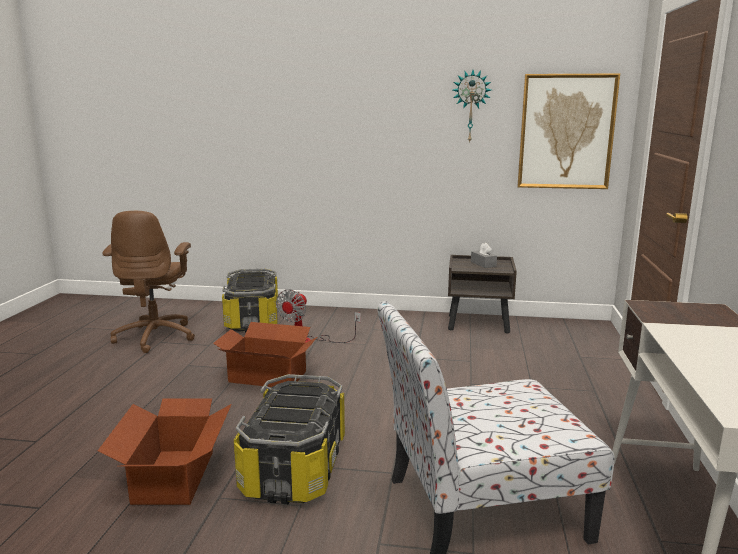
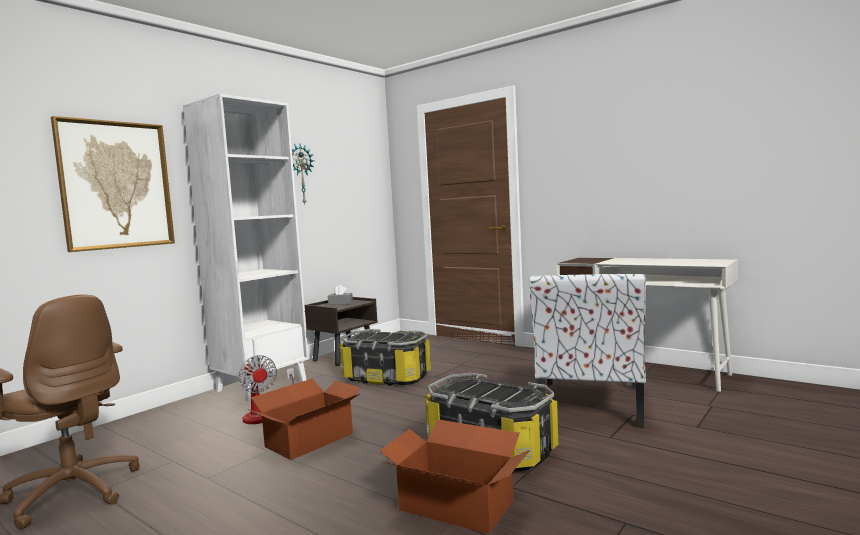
camera: 60 degrees left, 10 degrees down
storage box [222,269,278,333] -> storage box moved to [339,329,431,386]
picture [517,73,620,189] -> picture moved to [51,116,175,252]
none -> white bookcase [183,94,309,401]

